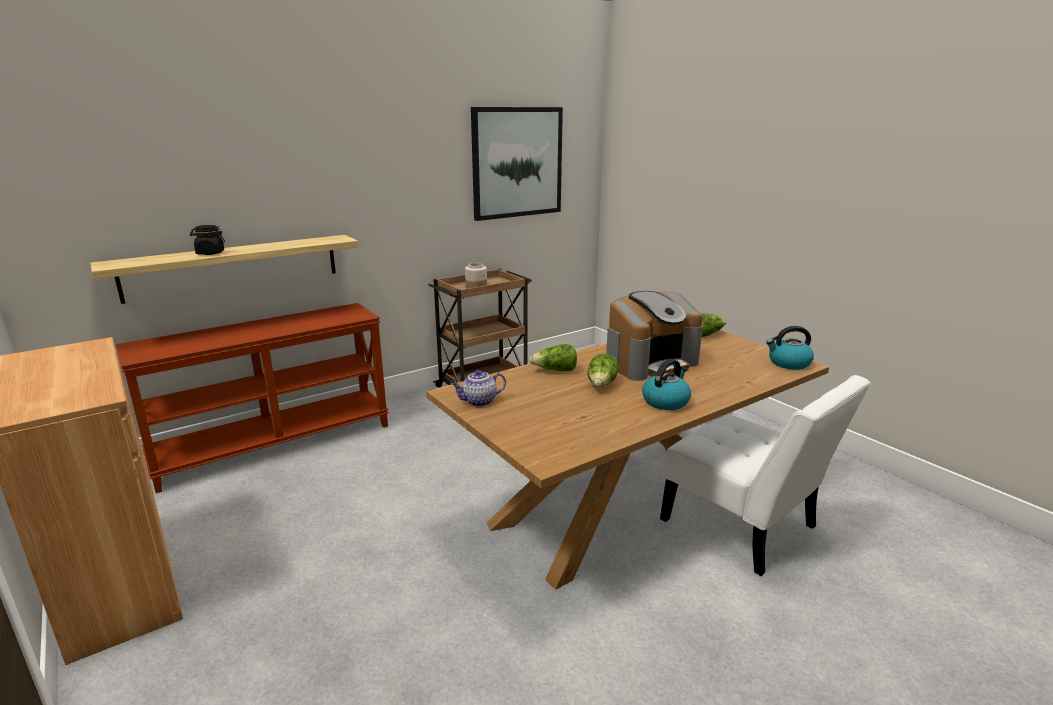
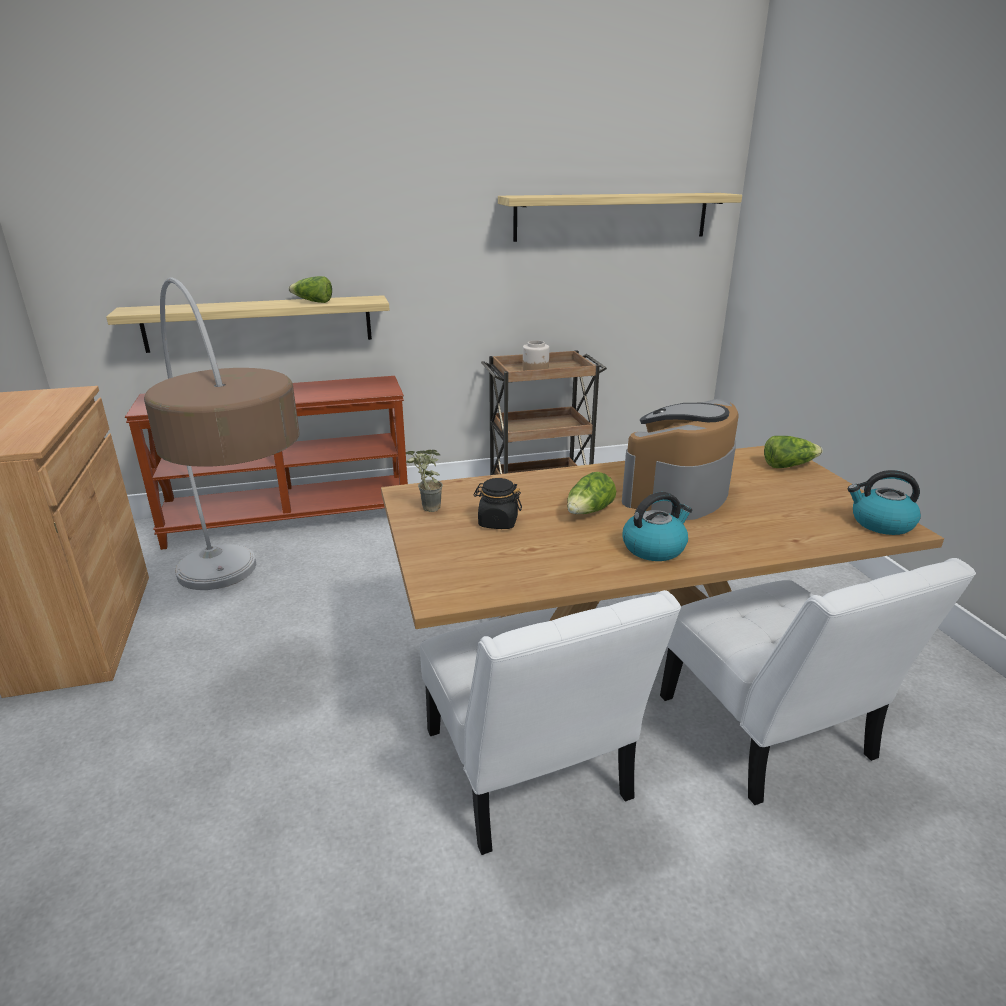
camera: 20 degrees right, 5 degrees up
black jar [190,225,225,255] -> black jar moved to [473,478,522,529]
teapot [451,370,506,407] -> potted plant [405,450,443,512]
picture [471,107,563,221] -> shelf [498,193,742,242]
lettuce [529,344,577,371] -> lettuce moved to [289,276,332,303]
coffee machine [606,291,703,381] -> coffee machine turned 135 degrees clockwise [622,399,739,520]
none -> floor lamp [144,277,300,590]
none -> white chair [420,590,681,855]

